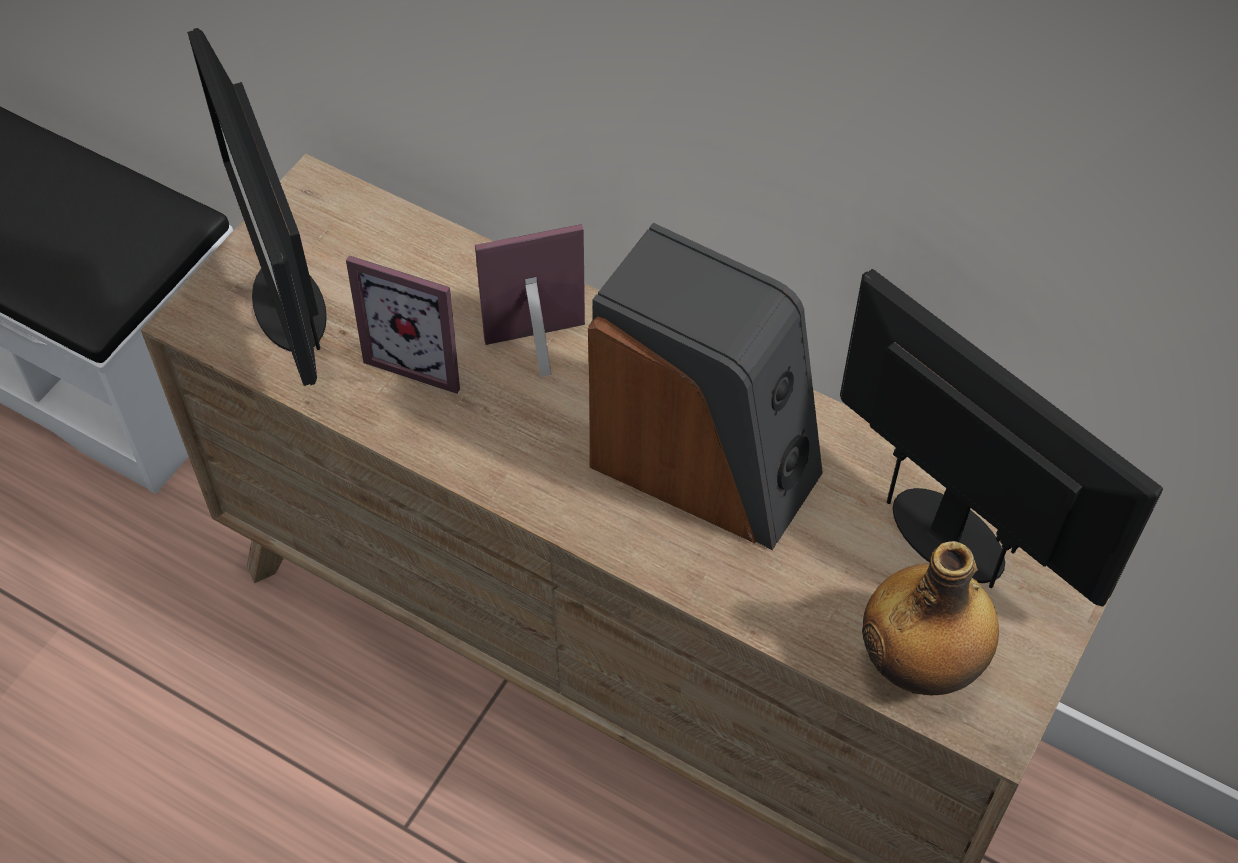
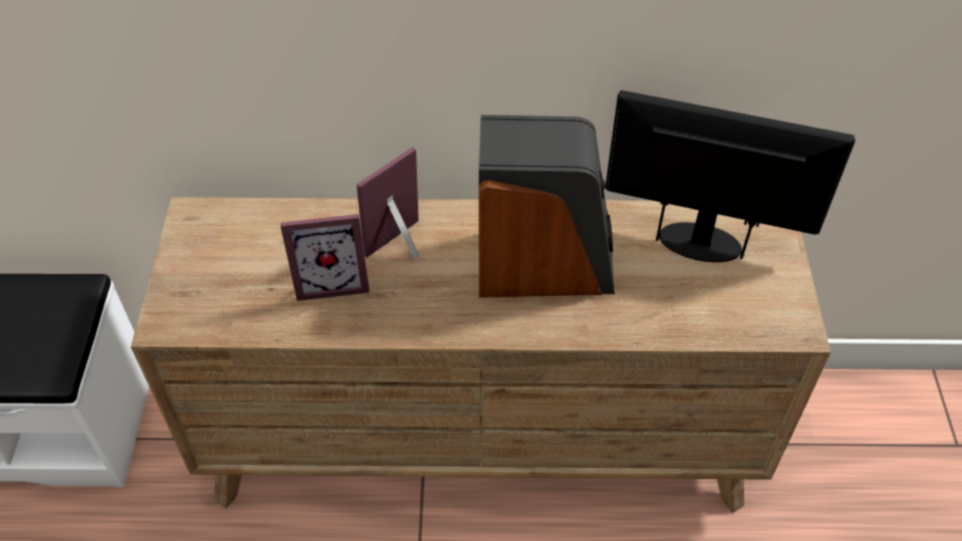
camera: 30 degrees left, 5 degrees down
monitor [187,28,327,386] -> none
bottle [862,541,999,695] -> none

